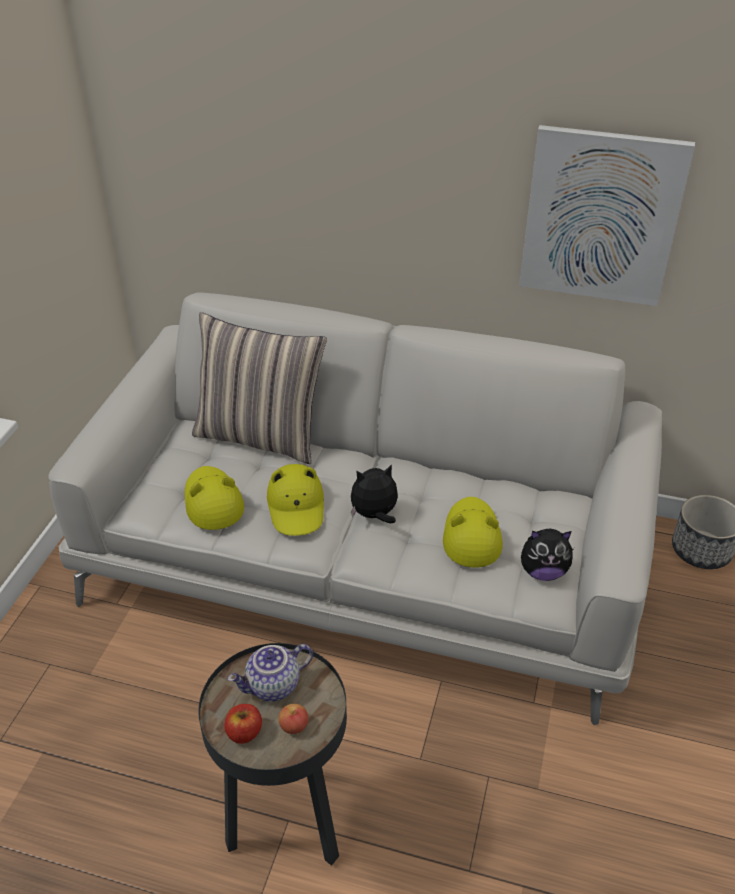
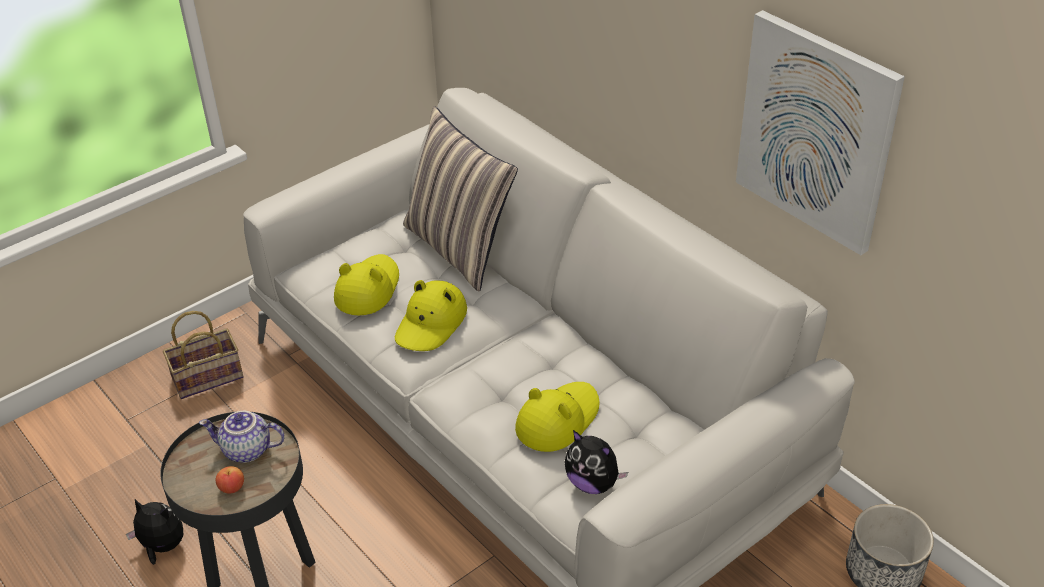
camera: 35 degrees right, 0 degrees up
apple [225,704,262,744] -> none
plush toy [351,464,398,523] -> plush toy moved to [126,499,183,565]
none -> basket [163,311,243,399]

